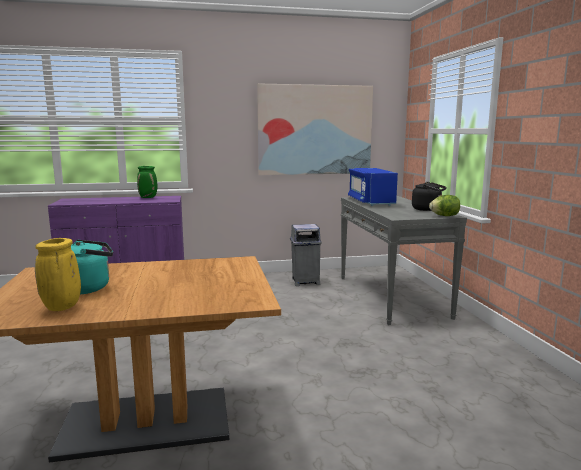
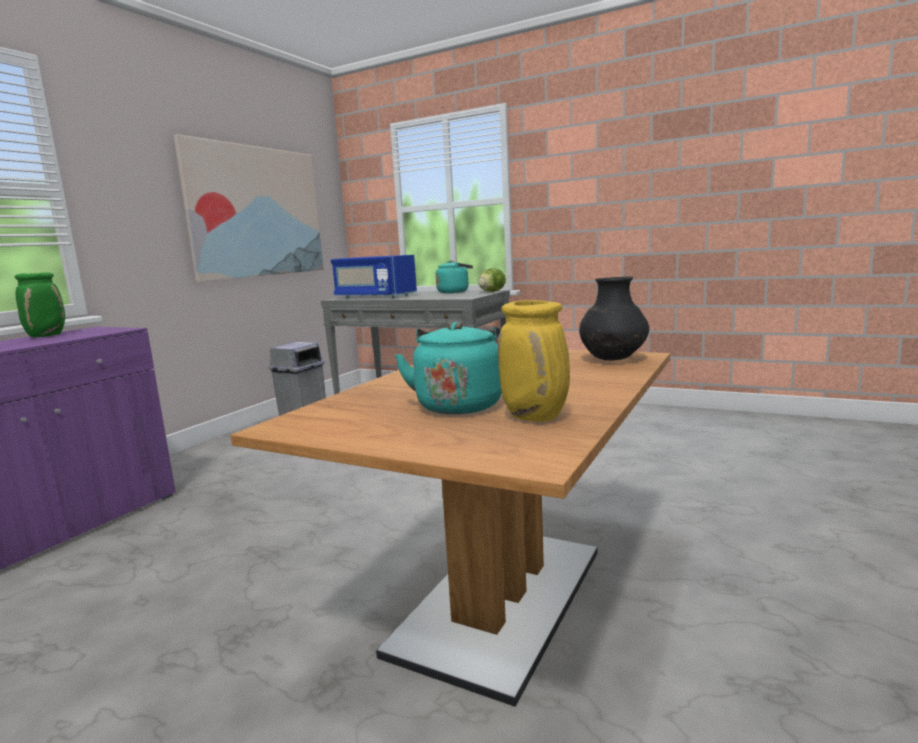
camera: 50 degrees left, 0 degrees up
black kettle [412,182,447,211] -> turquoise kettle [436,260,473,293]
none -> black vase [579,277,649,361]

